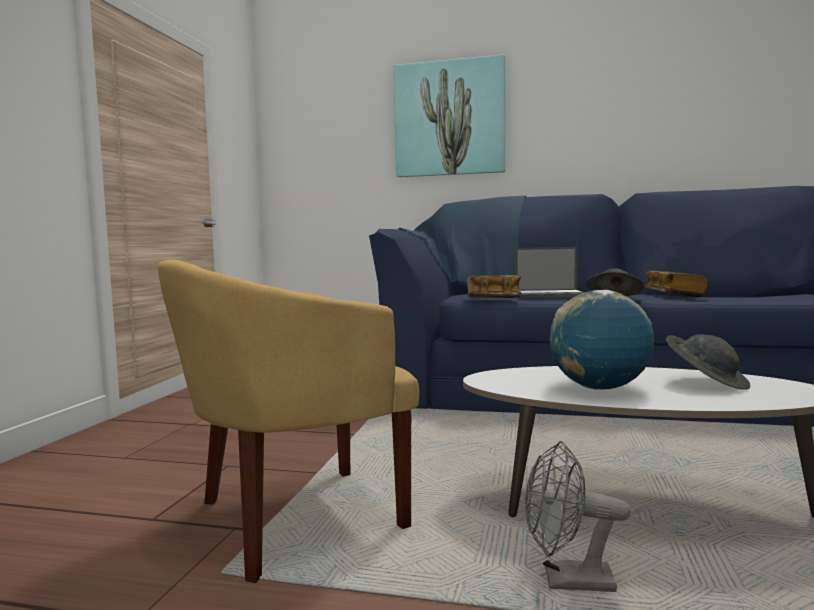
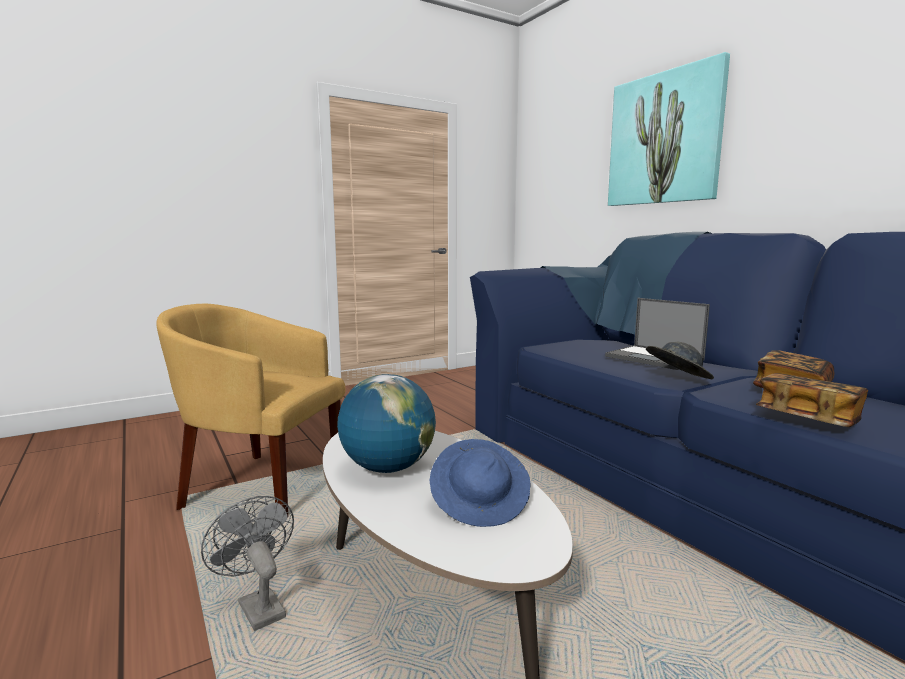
camera: 45 degrees right, 5 degrees up
book [467,275,521,298] -> book moved to [756,373,868,427]
grey hat [666,334,750,390] -> blue hat [430,439,531,527]

